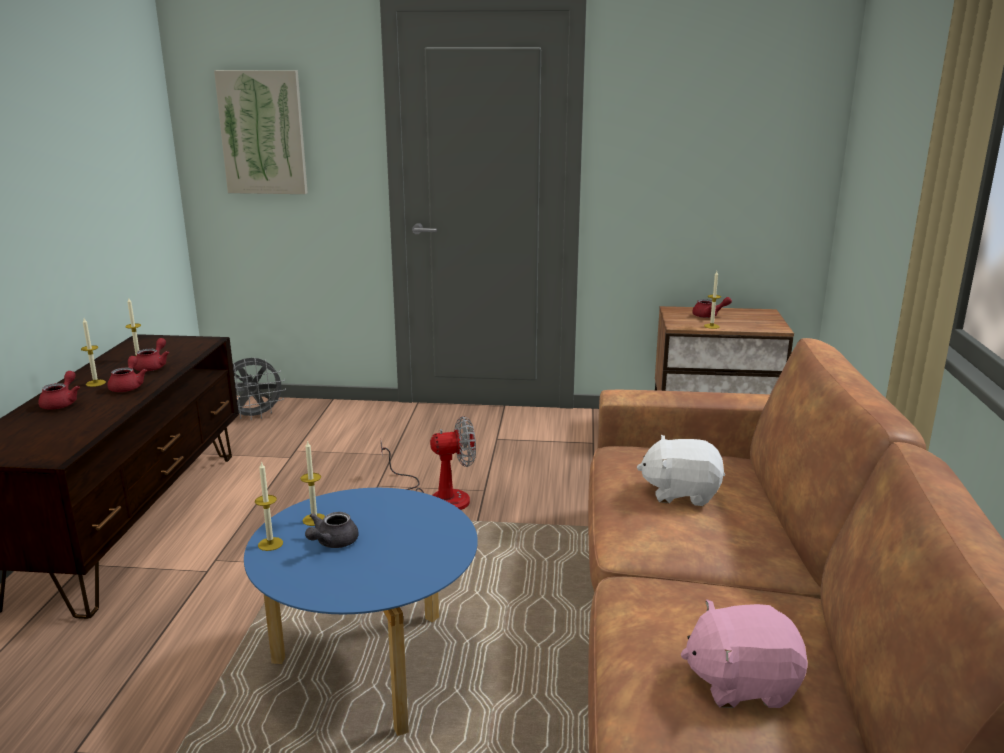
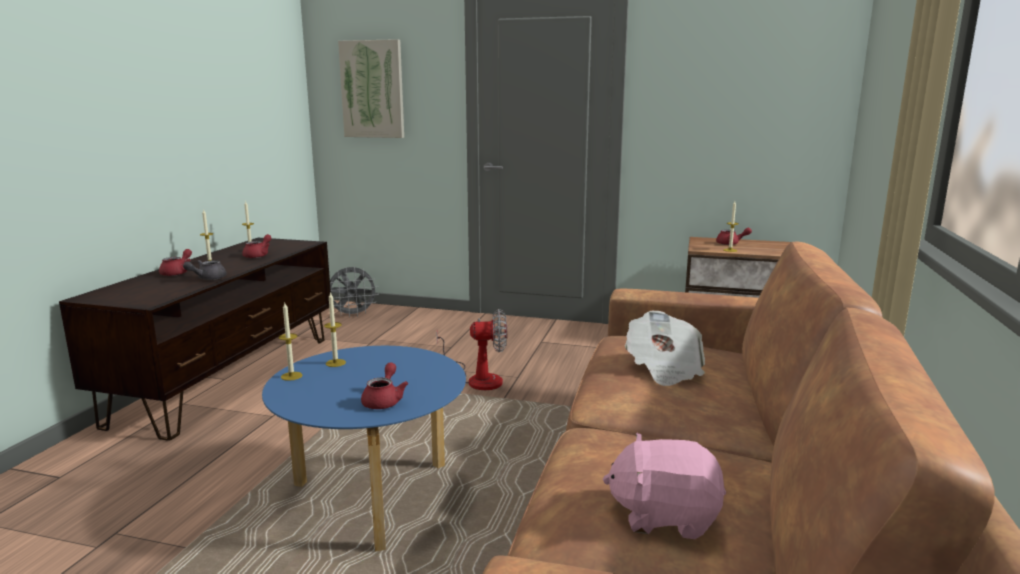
camera: 10 degrees right, 5 degrees down
red teapot [107,356,147,392] -> red teapot moved to [361,362,408,409]
grey teapot [305,512,358,548] -> grey teapot moved to [183,260,227,280]
white plush toy [637,435,725,506] -> newspaper [625,311,705,386]

